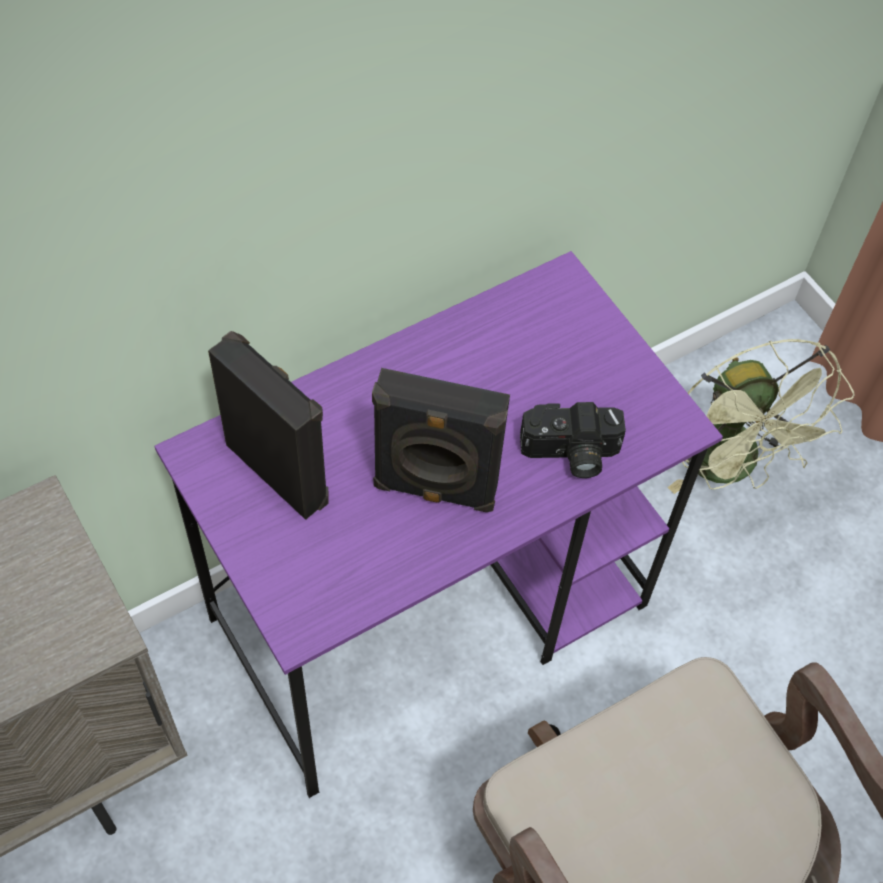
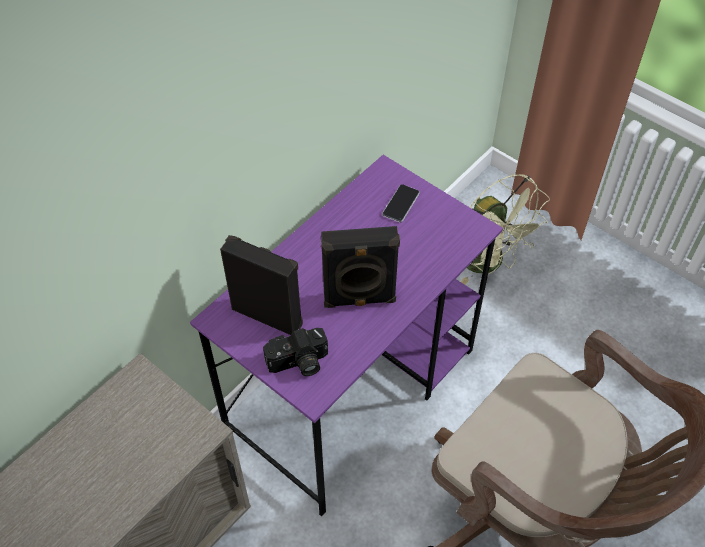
camera: 15 degrees left, 5 degrees down
camera [520,402,626,478] -> camera moved to [263,328,328,376]
none -> phone [382,184,420,222]

